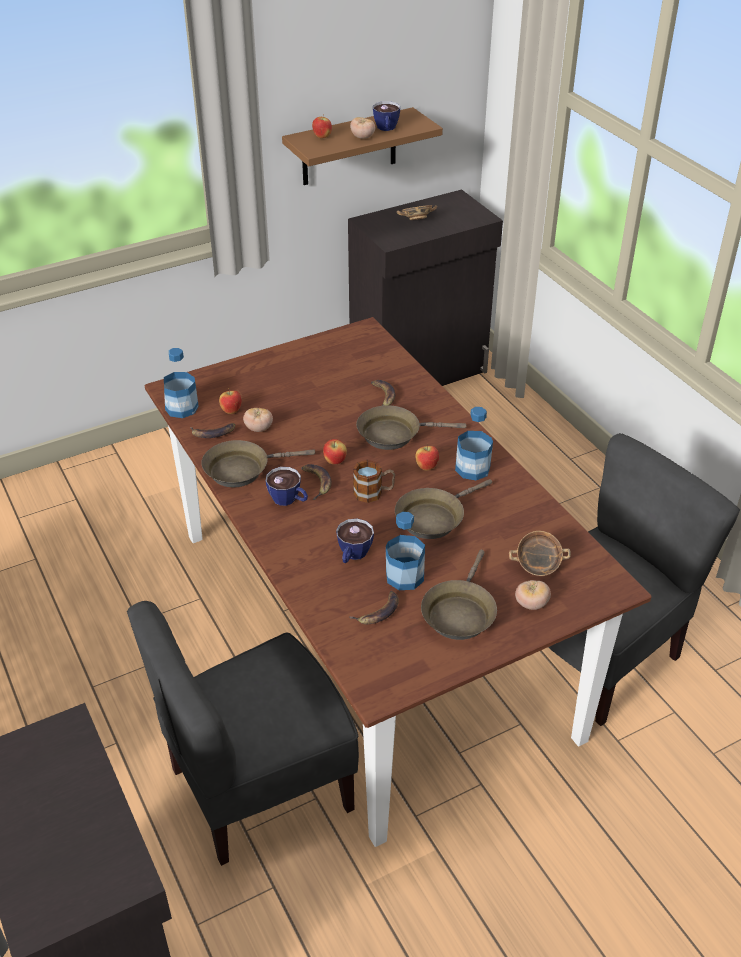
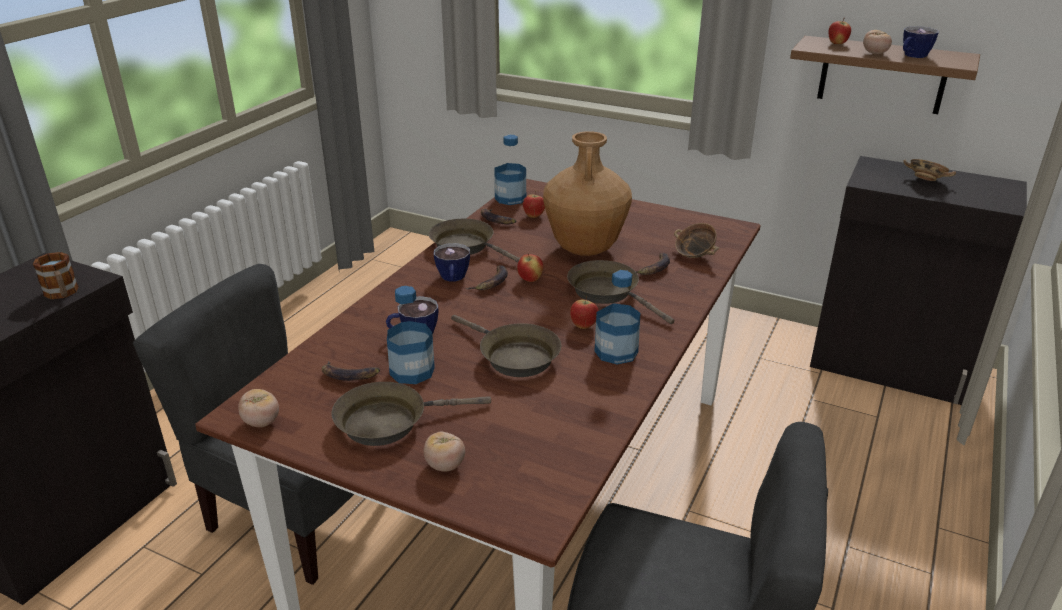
camera: 55 degrees right, 10 degrees down
tomato [243,408,273,432] -> tomato moved to [238,389,279,427]
mug [353,460,395,503] -> mug moved to [33,252,79,299]
brown frying pan [395,479,492,539] -> brown frying pan turned 150 degrees counterclockwise [451,315,561,377]
bowl [509,531,571,576] -> bowl moved to [674,223,719,258]
none -> brown vase [543,131,632,256]

